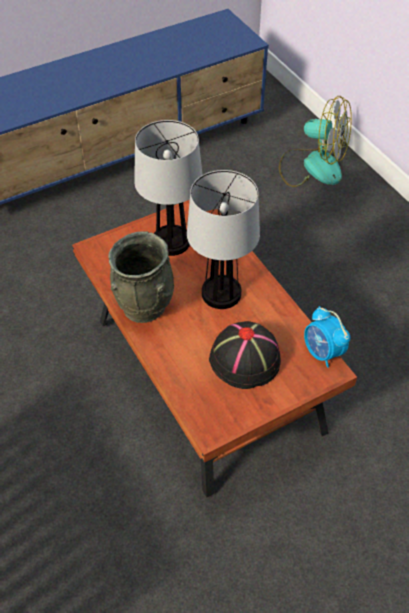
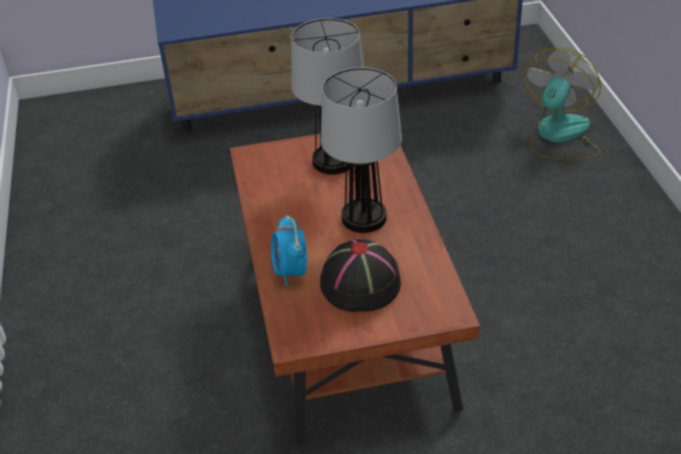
camera: 20 degrees right, 10 degrees down
grey vase [108,231,174,323] -> none
fan [279,96,352,187] -> fan turned 105 degrees counterclockwise [524,47,601,161]
alarm clock [304,306,350,368] -> alarm clock moved to [271,215,307,287]

